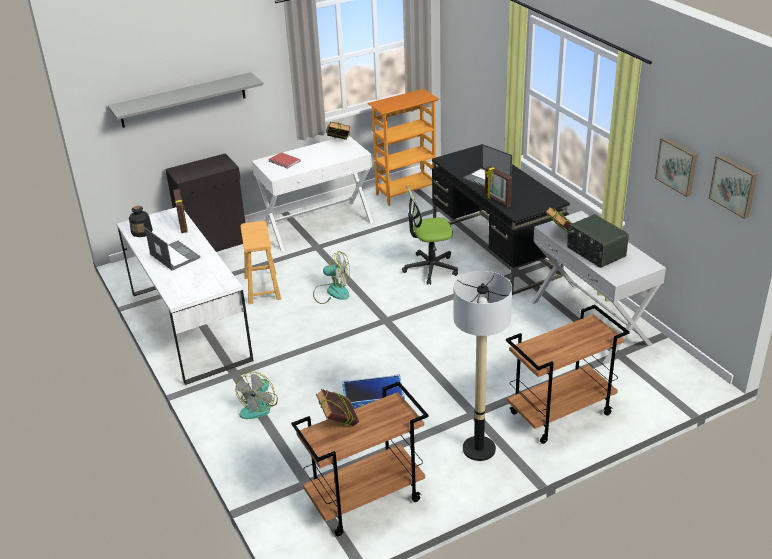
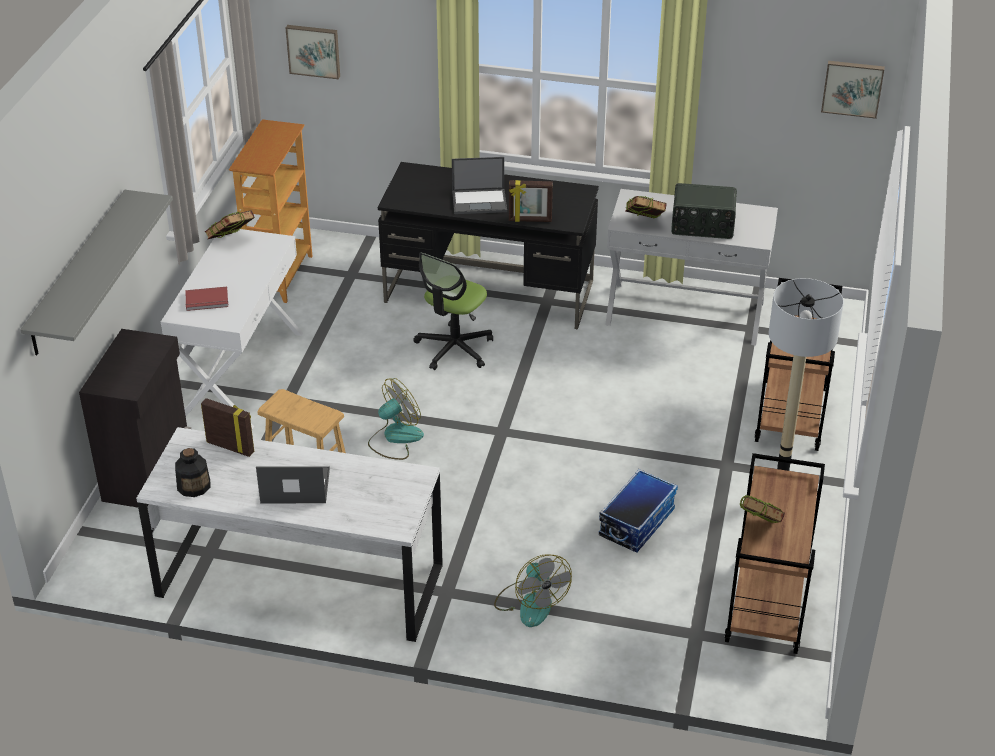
camera: 50 degrees left, 5 degrees up
picture [655,137,697,197] -> picture moved to [286,25,340,79]

